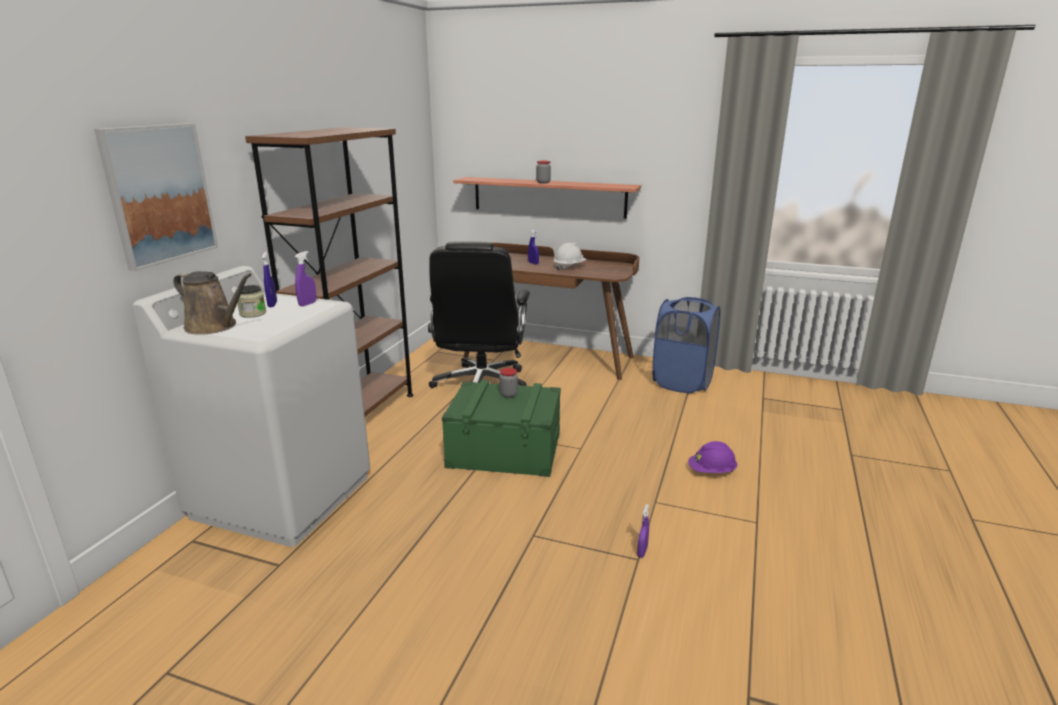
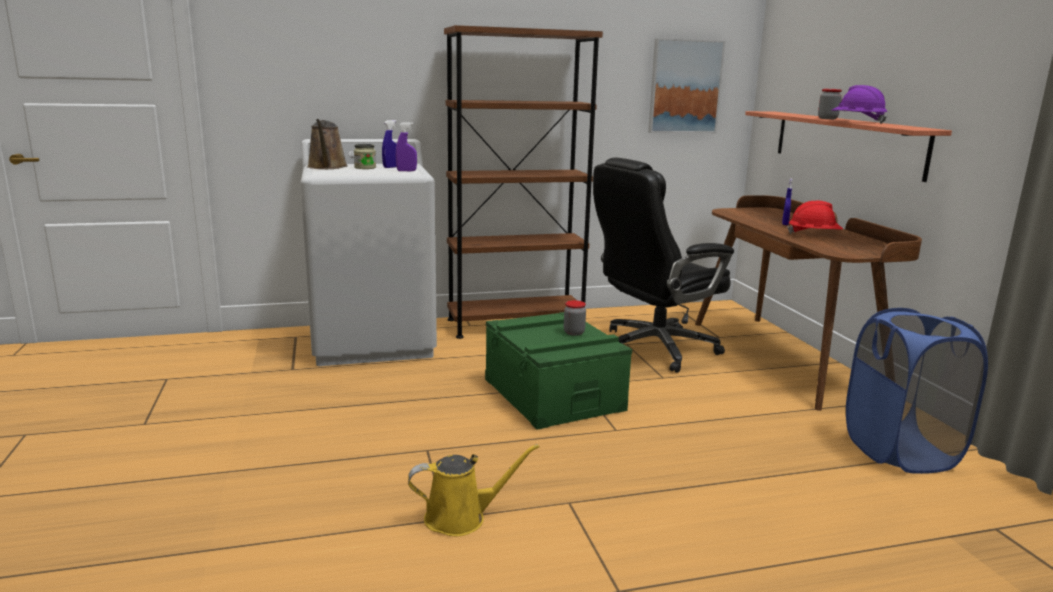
camera: 55 degrees right, 5 degrees down
picture [94,123,218,271] -> picture moved to [648,38,725,133]
white hard hat [553,243,587,270] -> red hard hat [788,201,843,234]
purple spray bottle [637,504,649,558] -> yellow watering can [408,444,539,536]
purple hard hat [688,441,737,473] -> purple hard hat moved to [831,85,887,124]

